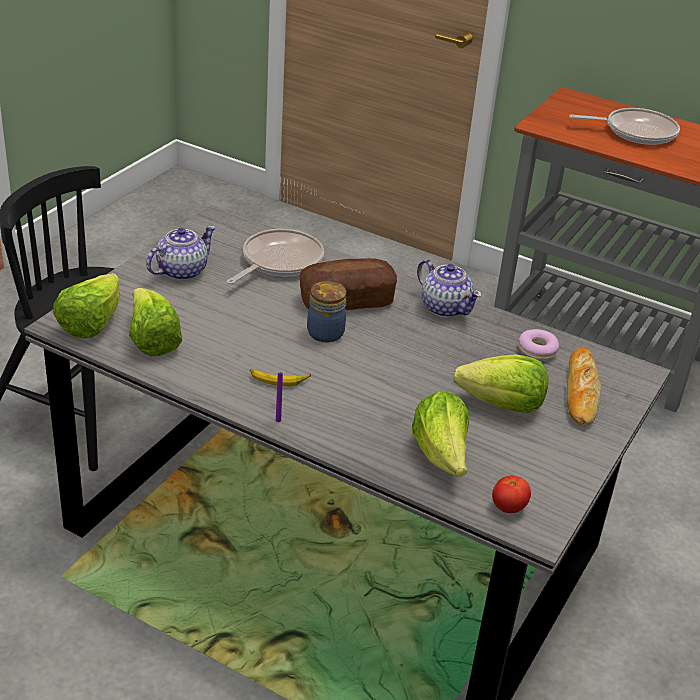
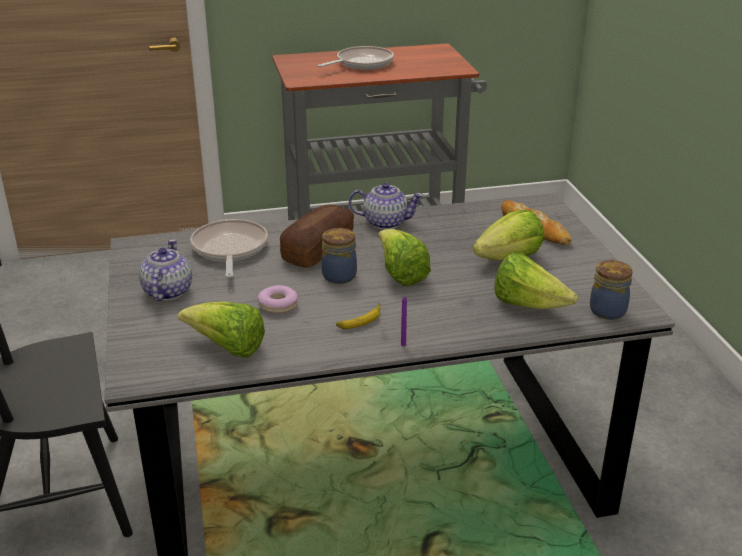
camera: 40 degrees left, 5 degrees down
lettuce [53,273,120,338] -> lettuce moved to [378,229,431,286]
tomato [492,475,531,513] -> jar [590,260,633,320]
donut [518,329,559,360] -> donut moved to [257,285,298,314]

